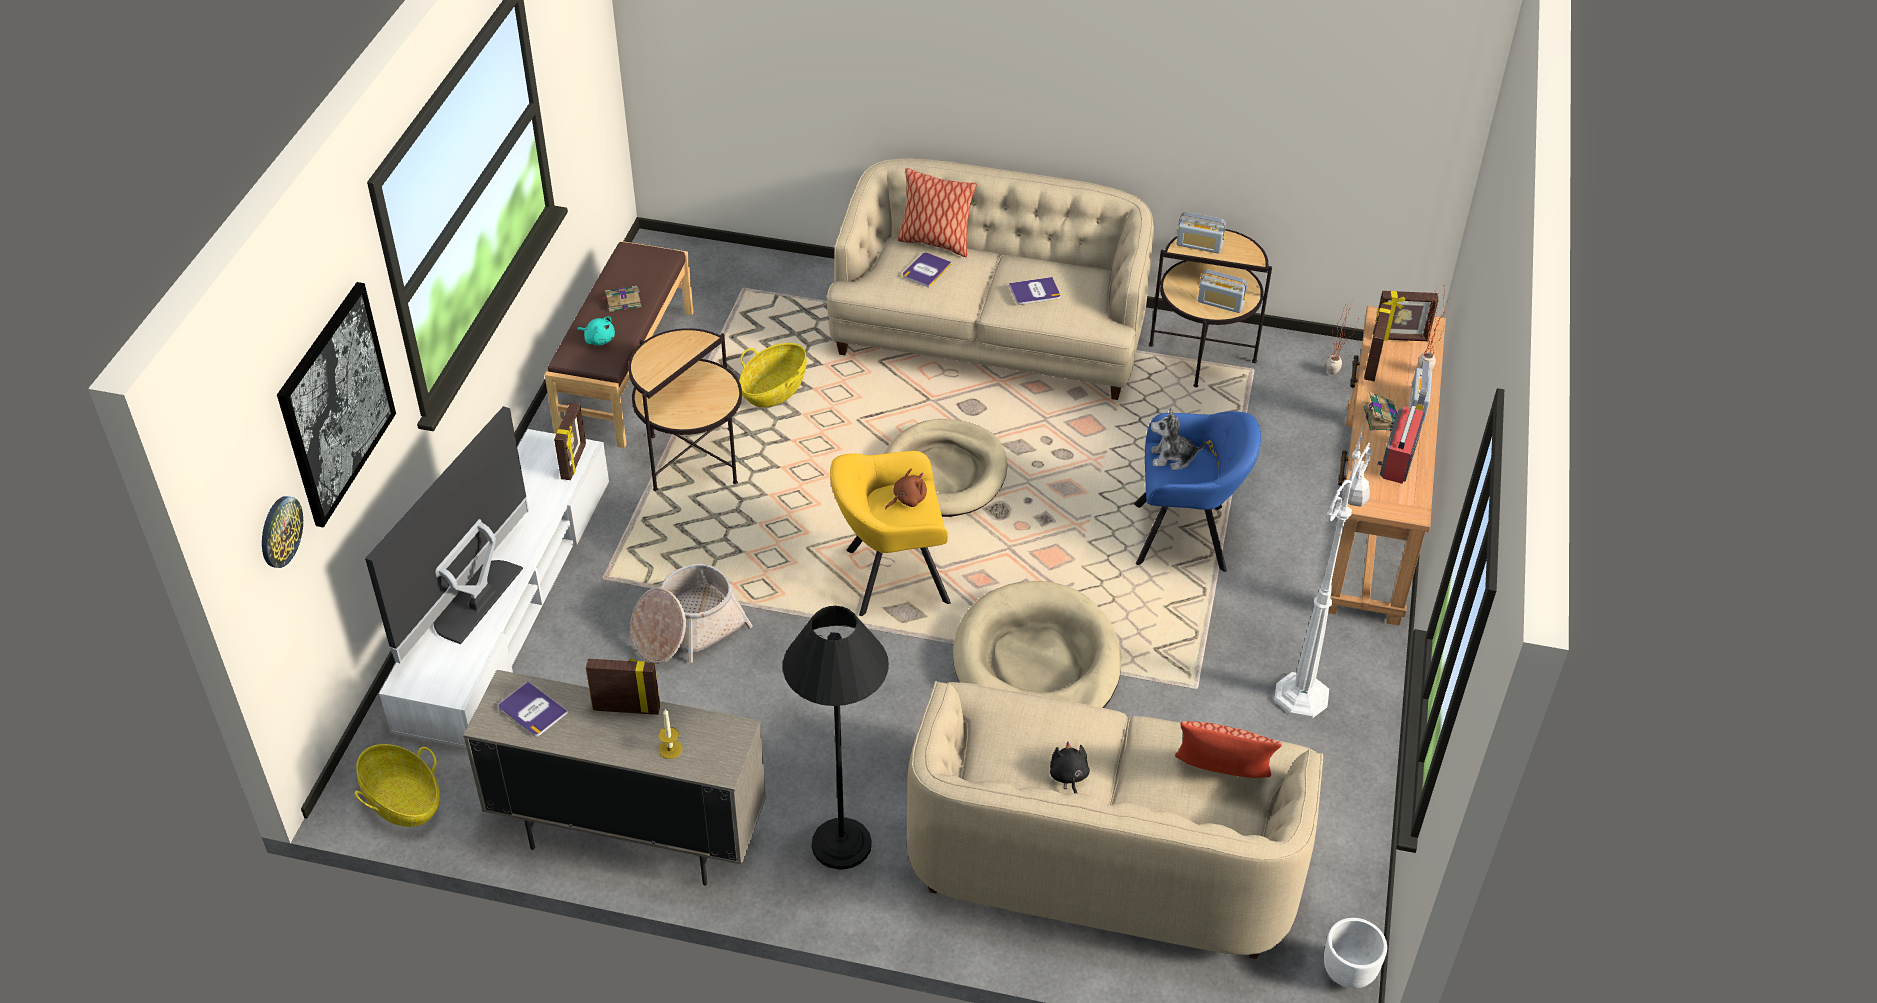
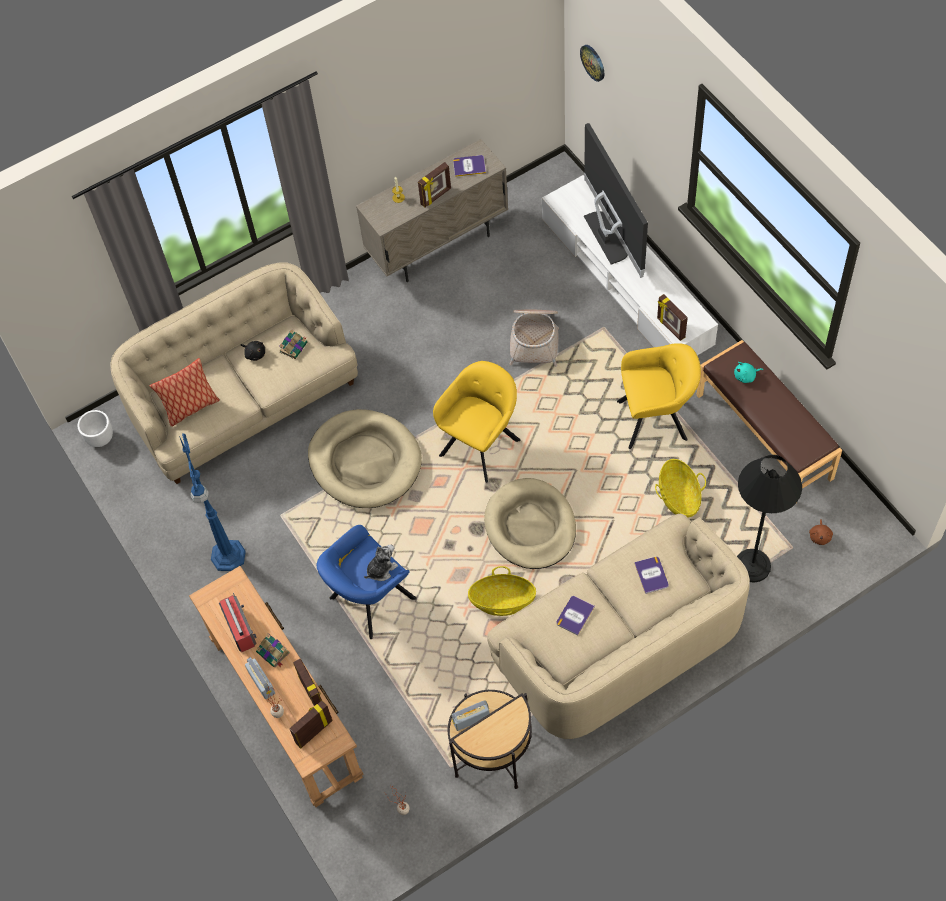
camera: 140 degrees right, 15 degrees up
picture [277,282,396,527] -> none
basket [355,744,440,827] -> basket moved to [468,566,536,616]
book [600,286,642,312] -> book moved to [279,329,307,359]
side table [628,328,742,491] -> yellow armchair [617,343,701,449]
black floor lamp [783,606,889,870] -> black floor lamp moved to [737,455,802,583]
brown plush toy [885,468,927,509] -> brown plush toy moved to [809,519,833,545]
pillow [897,168,977,257] -> none
radio [1176,212,1226,254] -> none
white floor lamp [1274,423,1372,719] -> blue floor lamp [179,433,246,571]

